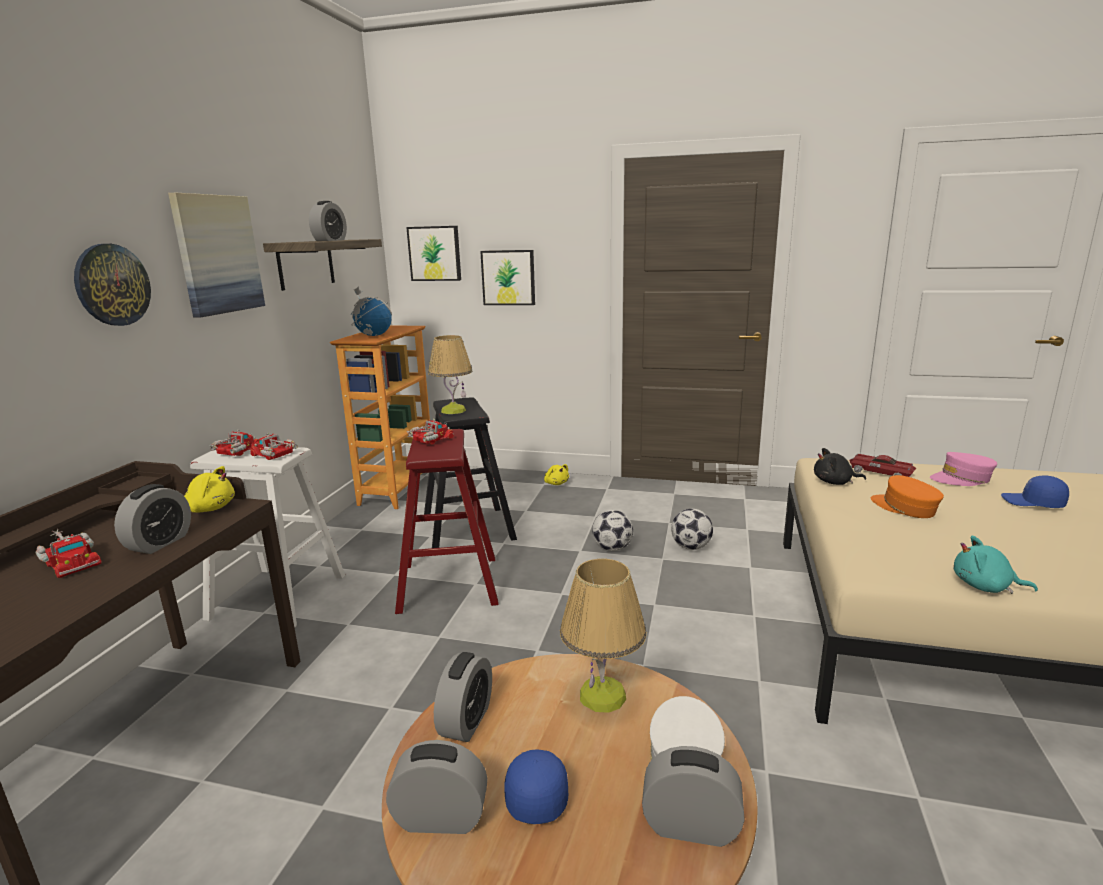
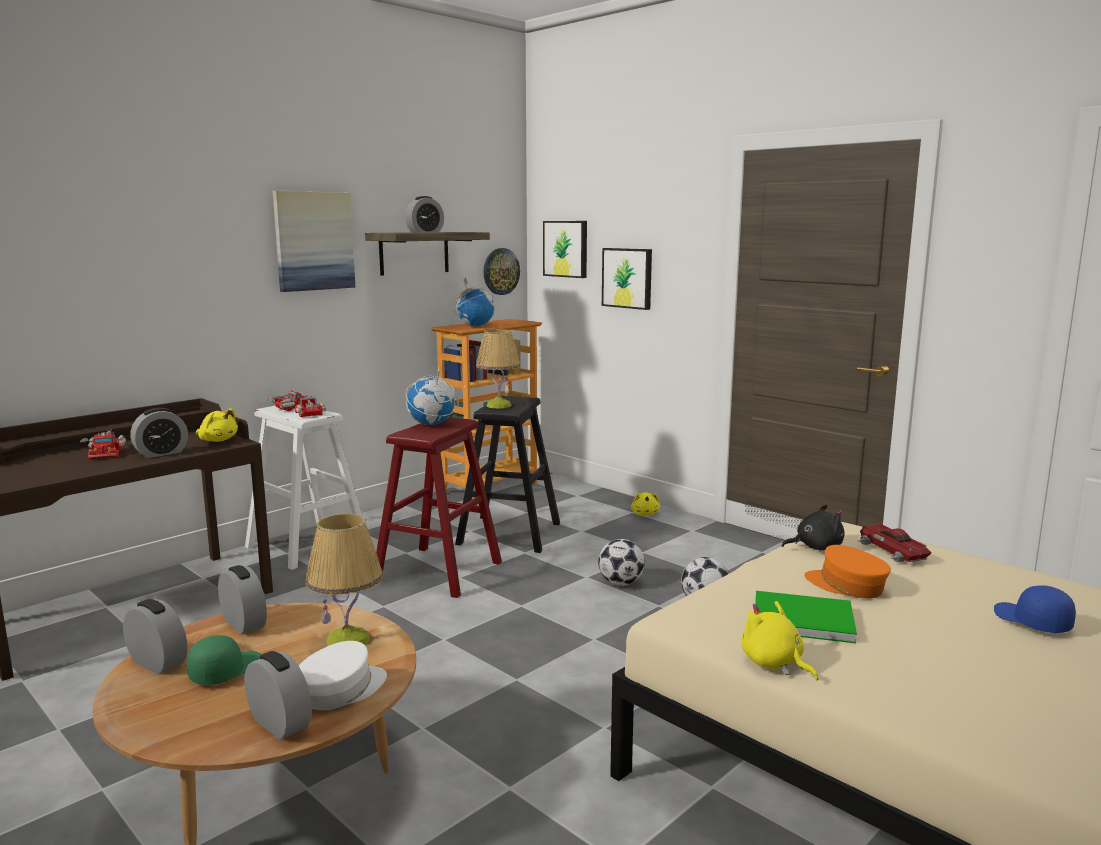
camera: 30 degrees right, 5 degrees down
wall clock [74,244,151,326] -> wall clock moved to [484,248,520,295]
toy truck [407,419,454,444] -> globe [406,368,459,425]
alarm clock [434,652,492,742] -> alarm clock turned 90 degrees counterclockwise [218,565,267,634]
blue cap [504,749,568,824] -> green cap [187,635,261,685]
black plush toy [814,448,866,485] -> black plush toy turned 135 degrees clockwise [782,504,845,550]
orange cap [871,475,944,518] -> orange cap turned 45 degrees counterclockwise [804,545,891,598]
pink cap [930,452,997,486] -> none
turquoise plush toy [954,536,1038,594] -> yellow plush toy [742,601,818,681]
none -> green book [755,591,857,643]

